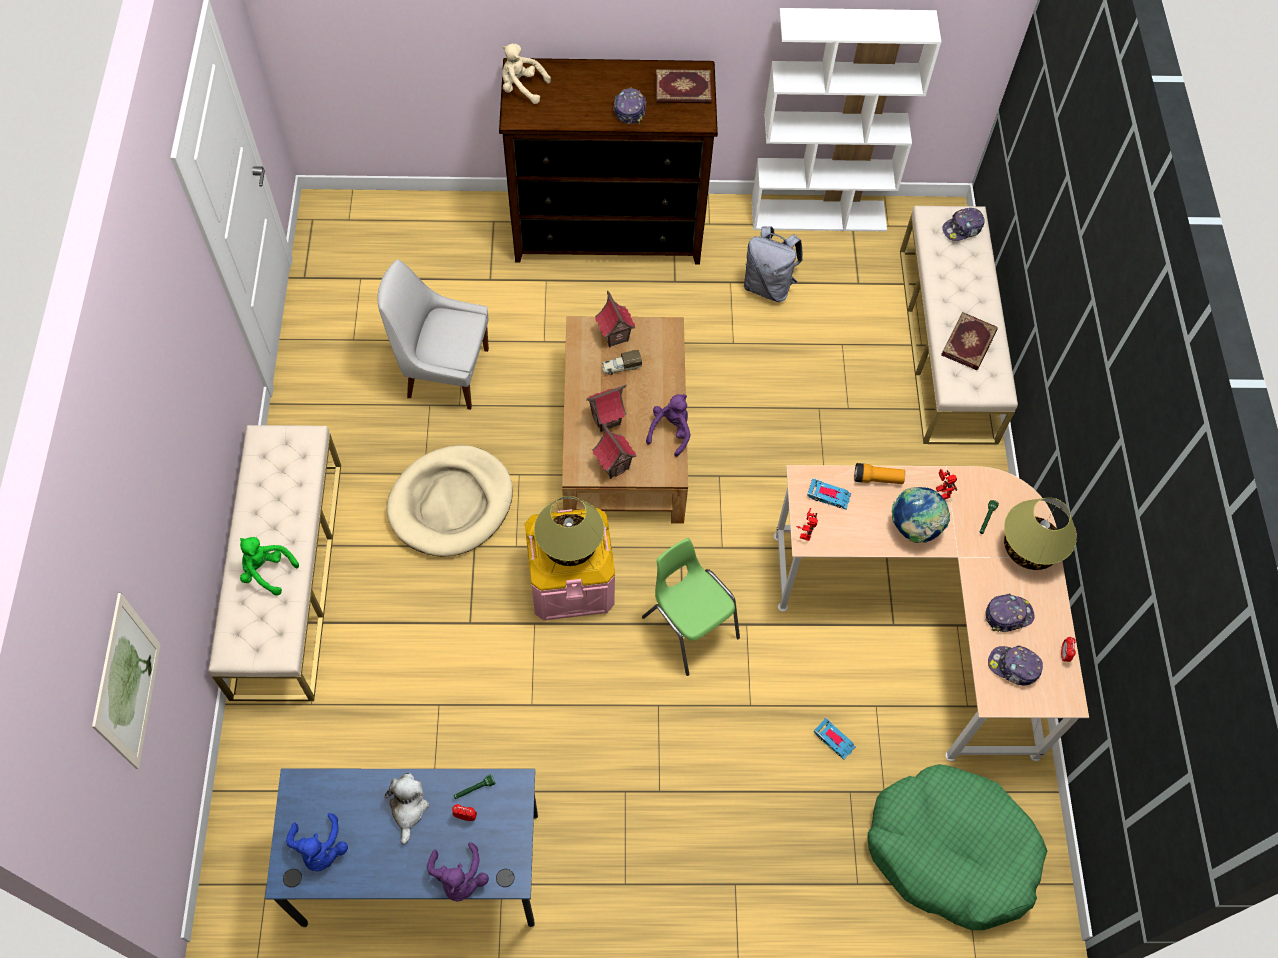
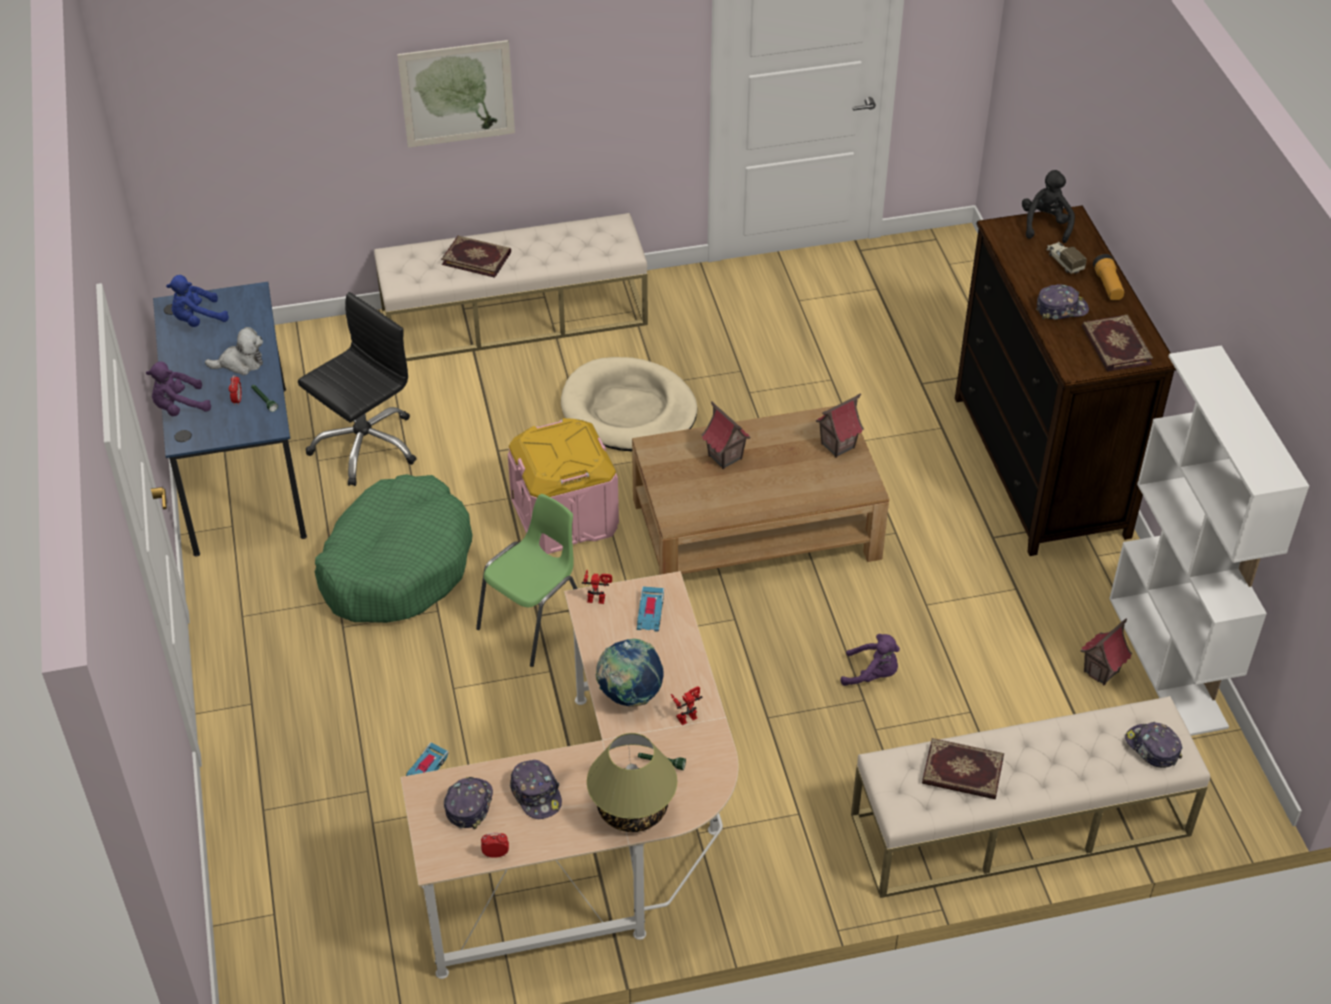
camera: 80 degrees right, 15 degrees down
picture [92,593,161,769] -> picture moved to [397,40,515,148]
green plush toy [240,537,299,596] -> book [441,236,511,278]
white chair [378,260,489,410] -> none
beige plush toy [502,44,551,104] -> black plush toy [1022,170,1075,243]
table lamp [534,496,604,566] -> none
toy house [592,423,636,479] -> toy house moved to [1080,618,1132,685]
toy truck [602,350,642,375] -> toy truck moved to [1047,242,1087,274]
purple plush toy [646,394,691,457] -> purple plush toy moved to [841,634,900,686]
grey backpack [744,226,803,302] -> none
flashlight [854,463,905,484] -> flashlight moved to [1093,254,1124,301]
green dog bed [867,764,1047,930] -> green dog bed moved to [315,474,473,623]
none -> black office chair [298,292,417,486]

